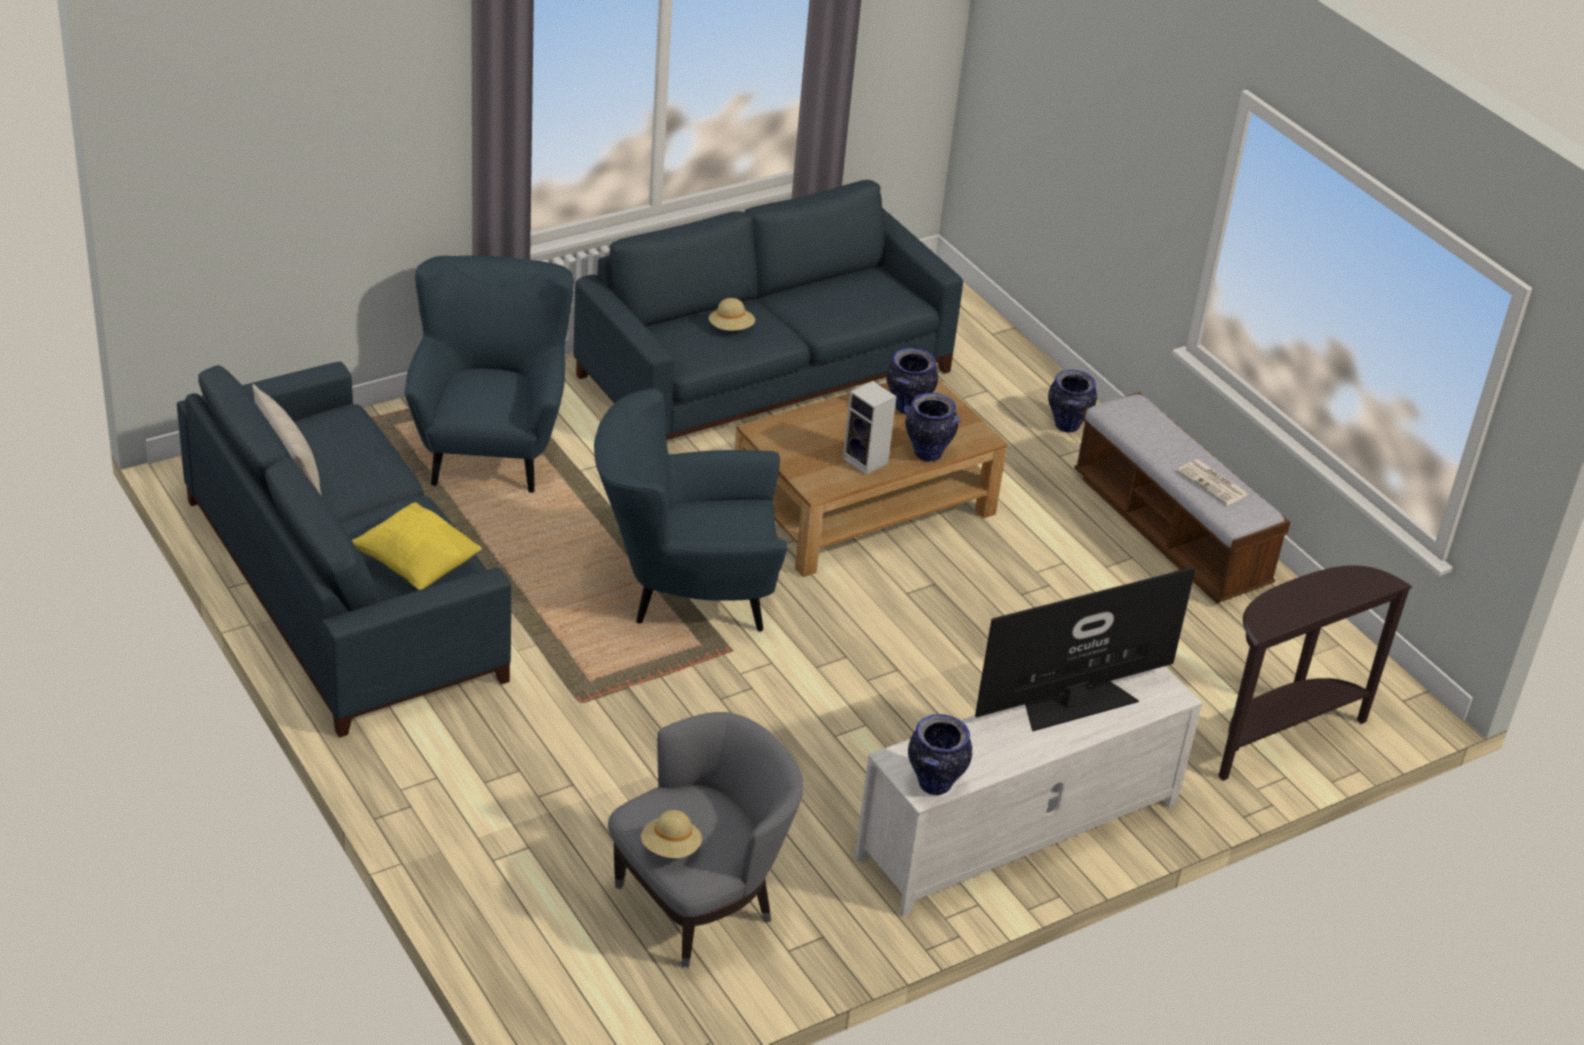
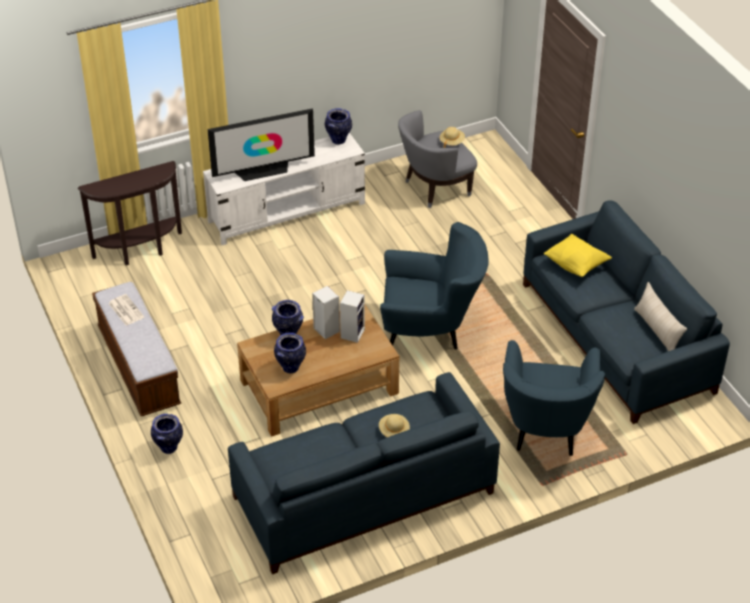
camera: 170 degrees left, 5 degrees up
none -> speaker [340,290,365,343]

